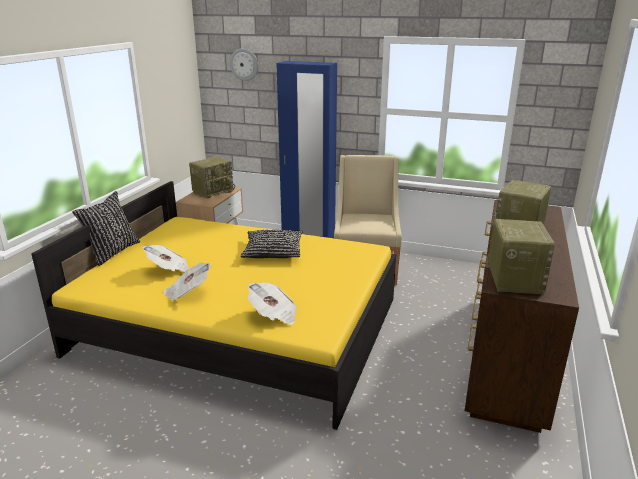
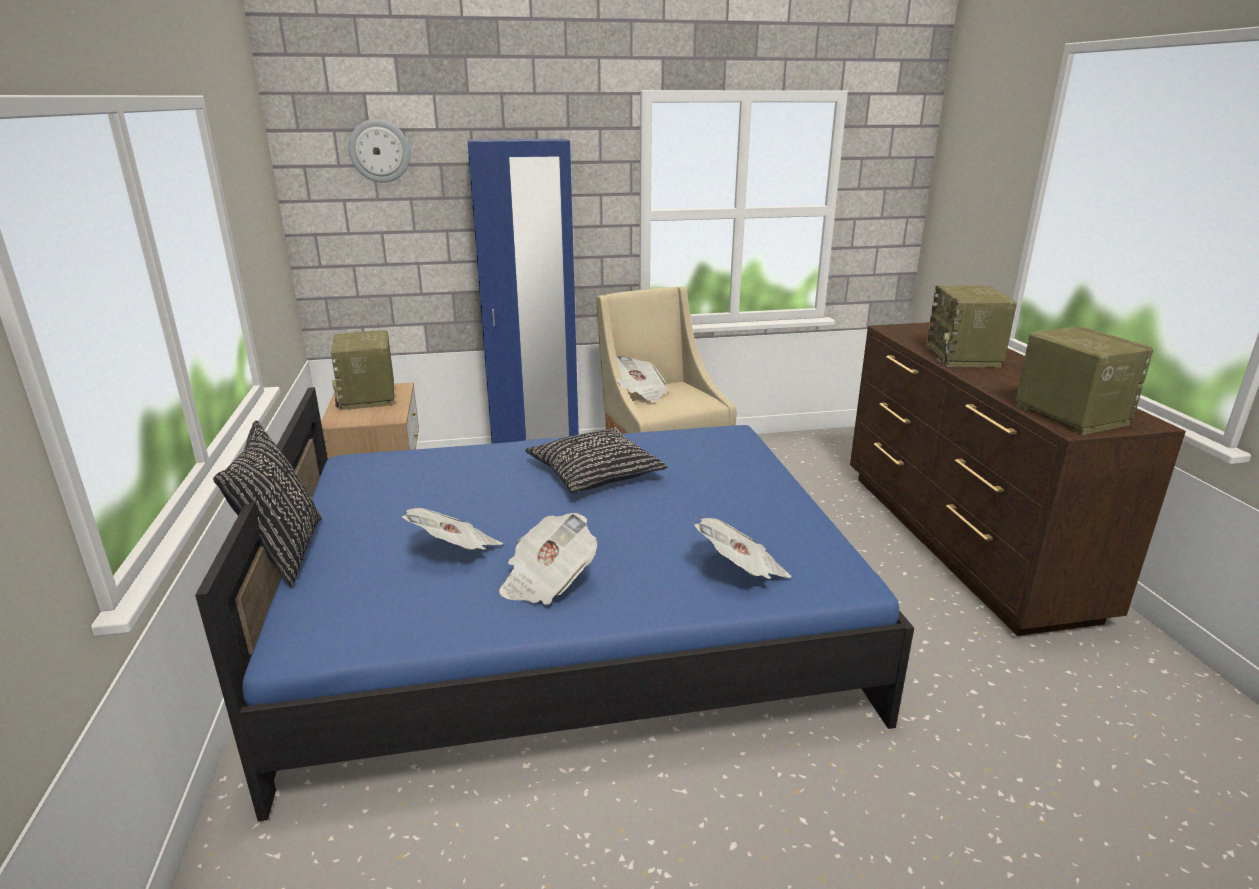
camera: 30 degrees left, 0 degrees up
yellow bed [31,181,396,430] -> blue bed [195,387,914,821]
radio [189,157,235,199] -> radio turned 150 degrees clockwise [331,330,394,410]
none -> newspaper [616,356,669,402]

